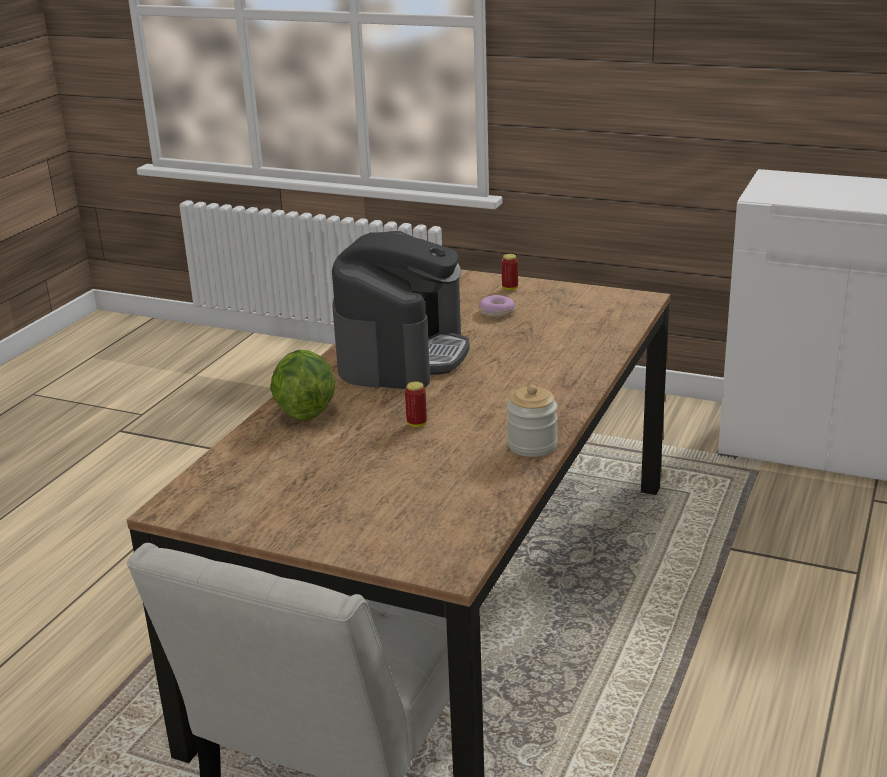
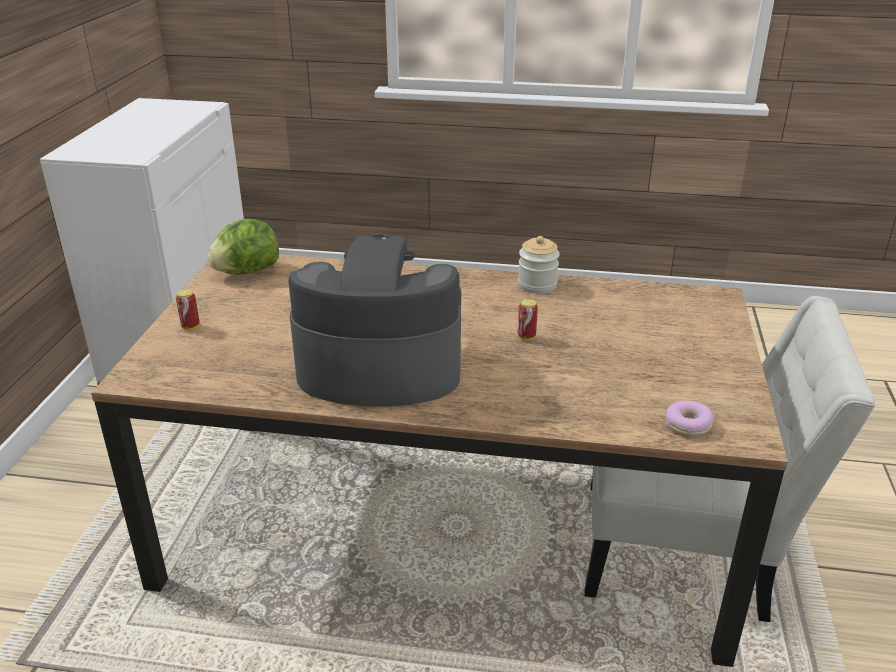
camera: 105 degrees left, 5 degrees up
lettuce [270,350,336,420] -> lettuce moved to [207,218,279,275]
donut [479,295,516,318] -> donut moved to [666,401,714,436]

